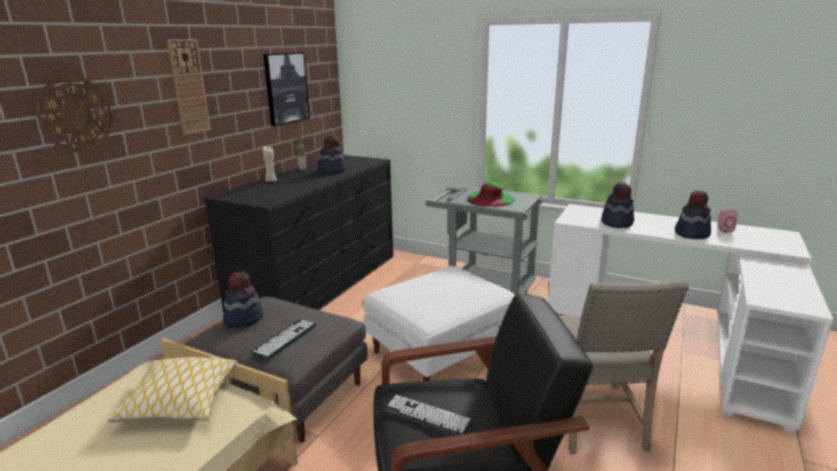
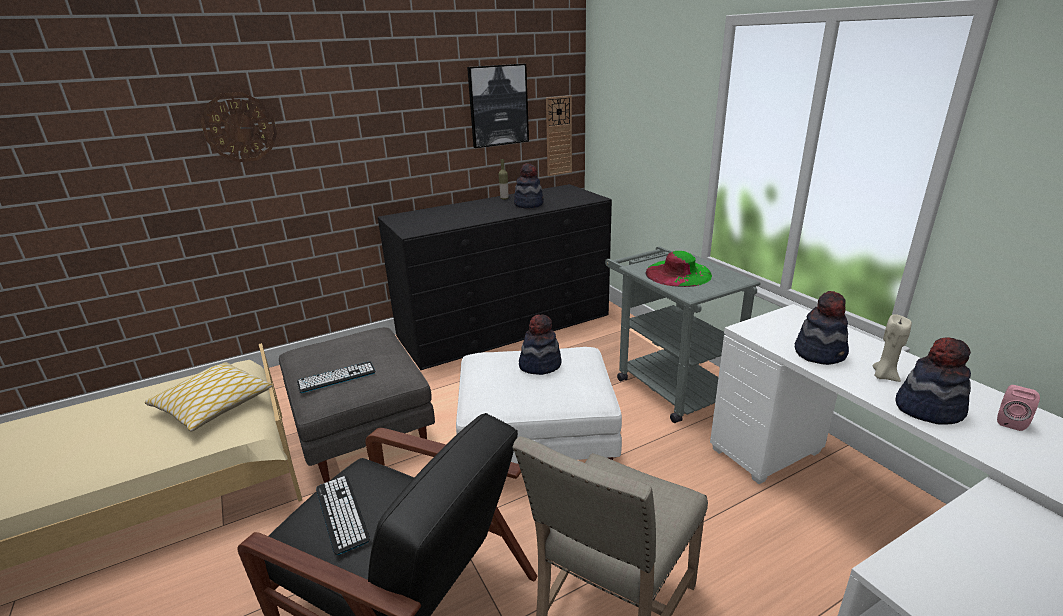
camera: 35 degrees right, 5 degrees up
wall clock [167,39,211,135] -> wall clock moved to [546,95,572,176]
hat [223,271,263,328] -> hat moved to [519,314,562,375]
beige candle [263,146,277,182] -> beige candle moved to [873,314,912,382]

